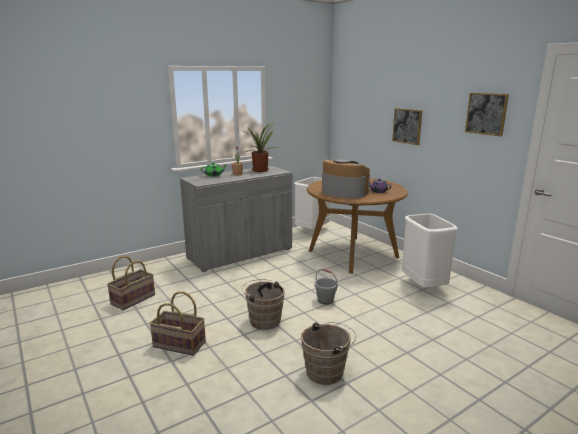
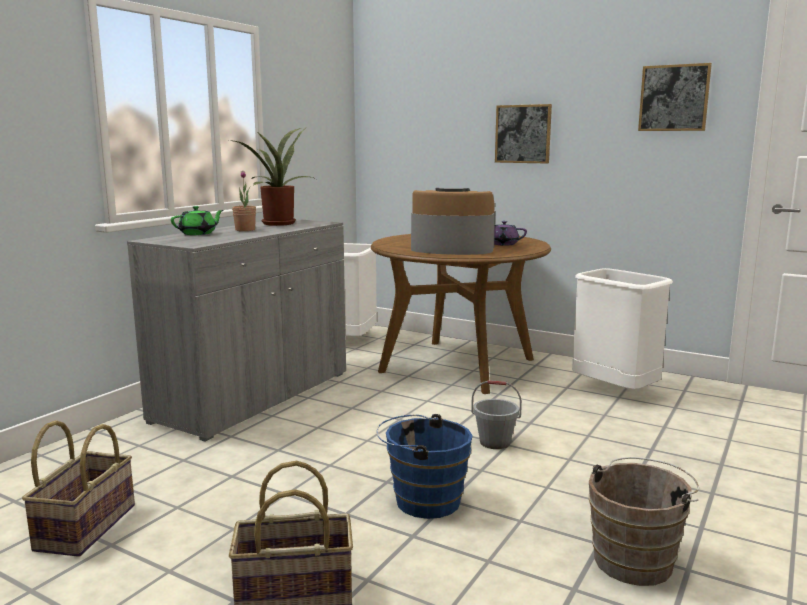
camera: 25 degrees left, 5 degrees down
brown bucket [241,279,285,330] -> blue bucket [377,414,472,519]

